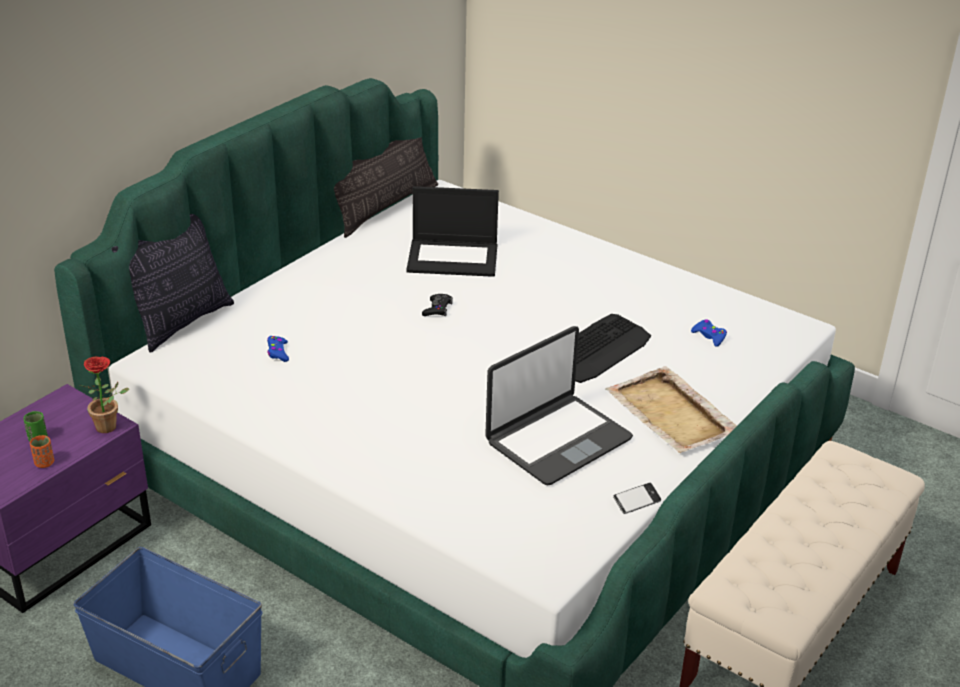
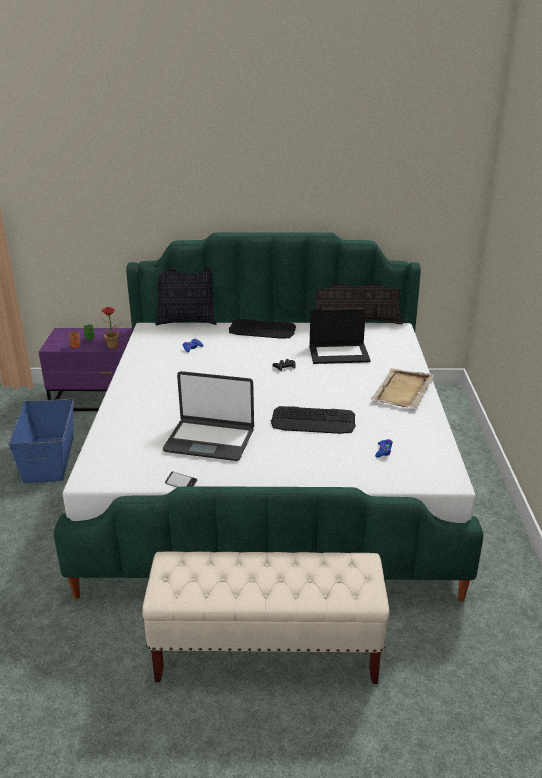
camera: 55 degrees right, 5 degrees down
laptop [406,186,499,277] -> laptop turned 60 degrees counterclockwise [309,308,371,364]
beige tray [605,366,737,453] -> beige tray moved to [371,368,434,408]
none -> keyboard [229,319,296,339]

